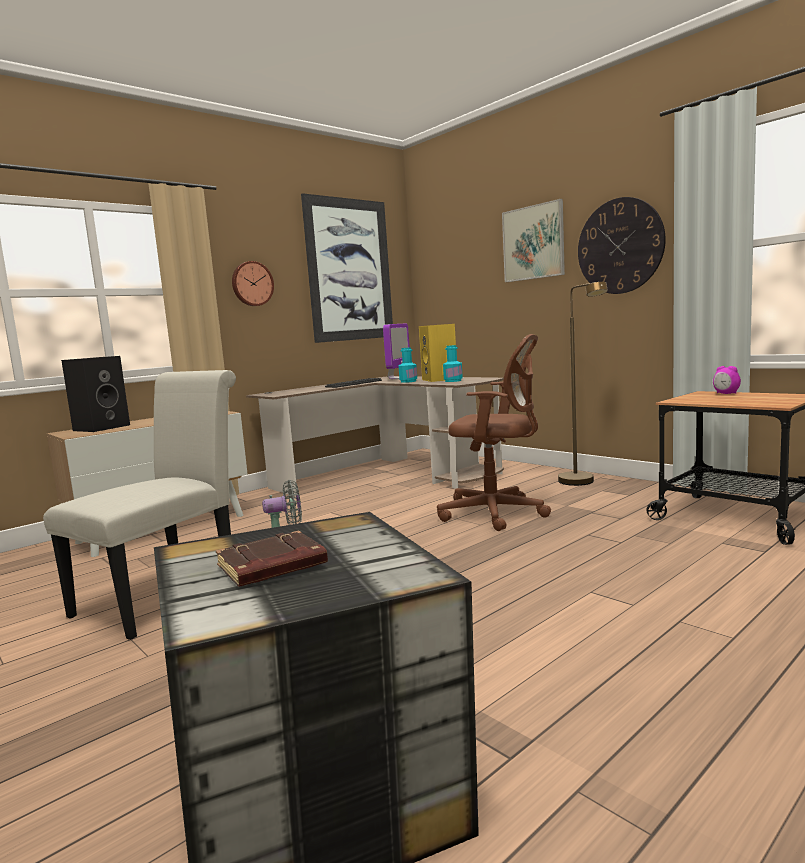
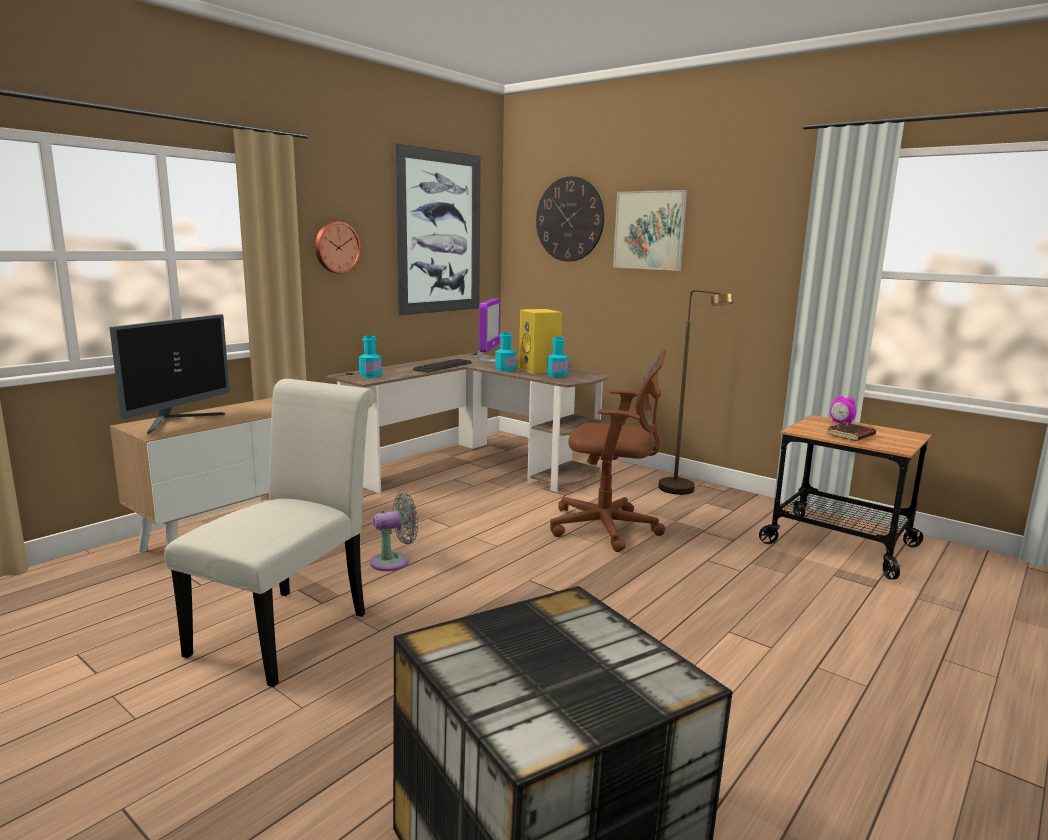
camera: 10 degrees left, 5 degrees up
black speaker [61,356,130,432] -> monitor [109,314,230,435]
brown book [216,530,328,587] -> brown book moved to [826,422,876,441]
wall clock [578,197,666,294] -> wall clock moved to [536,176,604,262]
none -> turquoise bottle [359,336,382,378]

